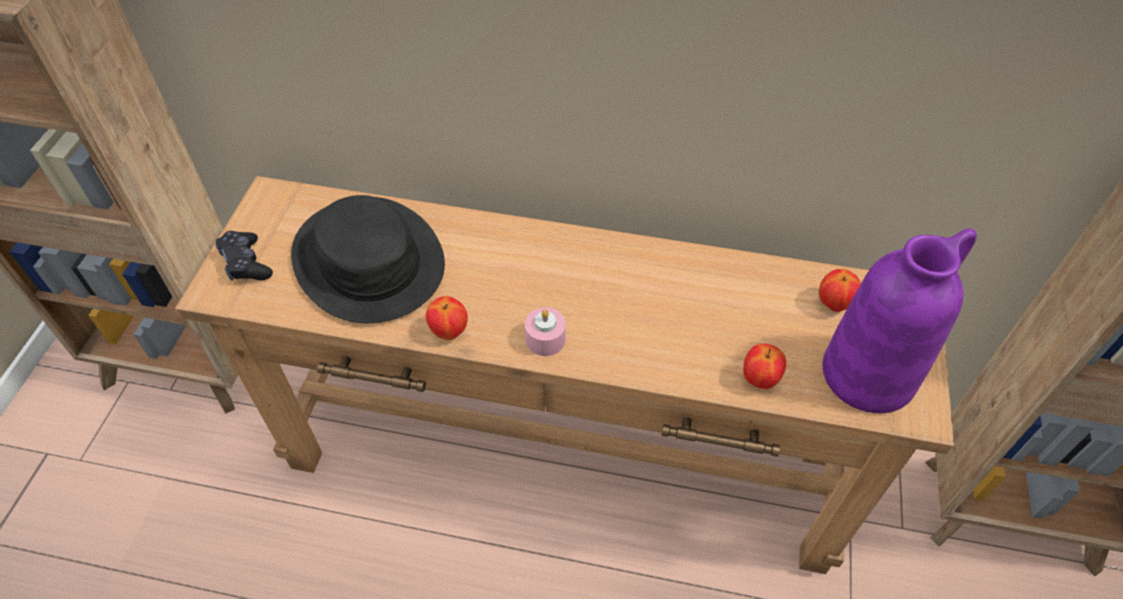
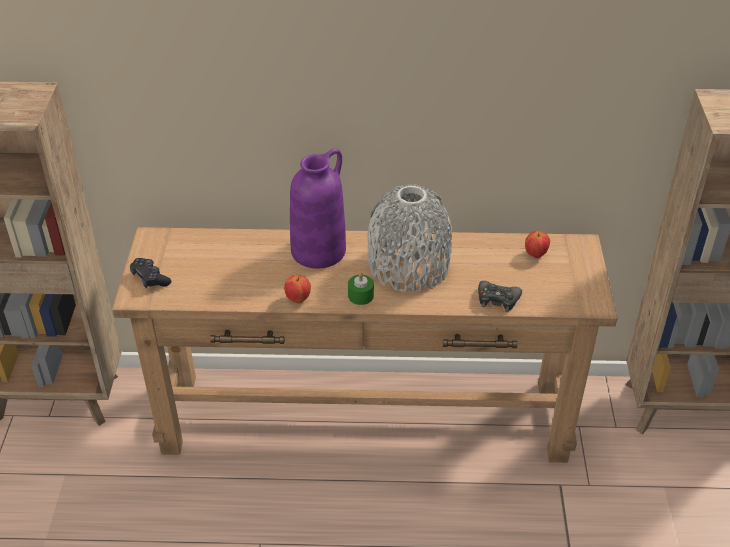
camera: 10 degrees left, 10 degrees down
black hat [291,195,445,323] -> none
pink candle [525,307,566,356] -> green candle [348,273,374,305]
apple [743,343,786,389] -> black game controller [478,281,522,312]
purple vase [823,228,977,413] -> purple vase moved to [290,149,346,269]
none -> grey vase [367,184,452,292]

